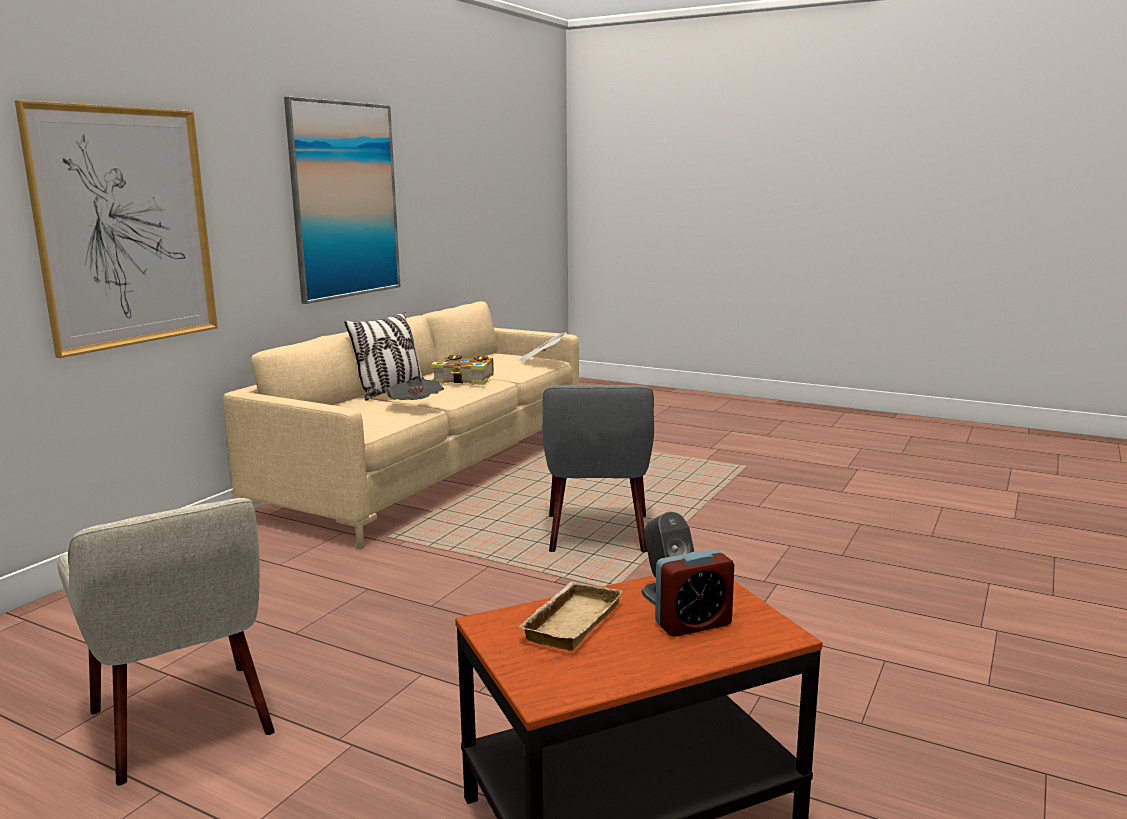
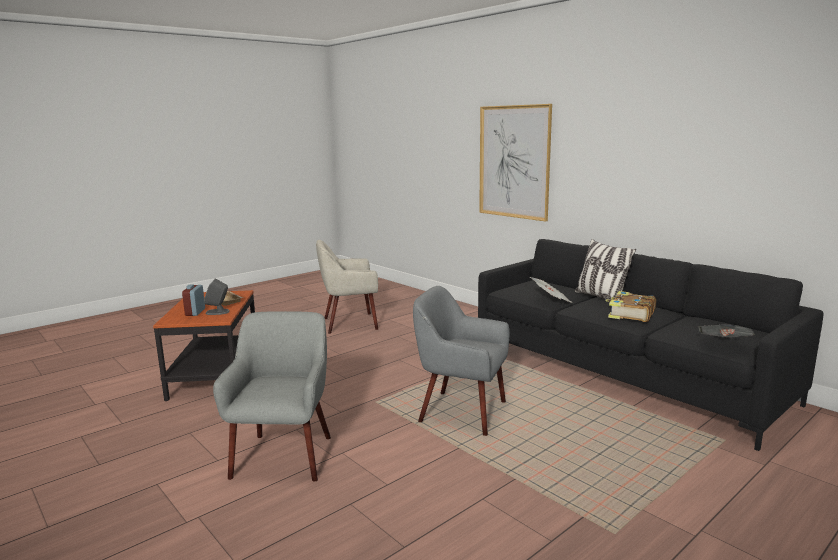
camera: 110 degrees right, 0 degrees up
beige sofa [223,301,579,549] -> black sofa [478,239,823,451]
picture [284,97,401,304] -> none
none -> grey armchair [213,311,331,482]

